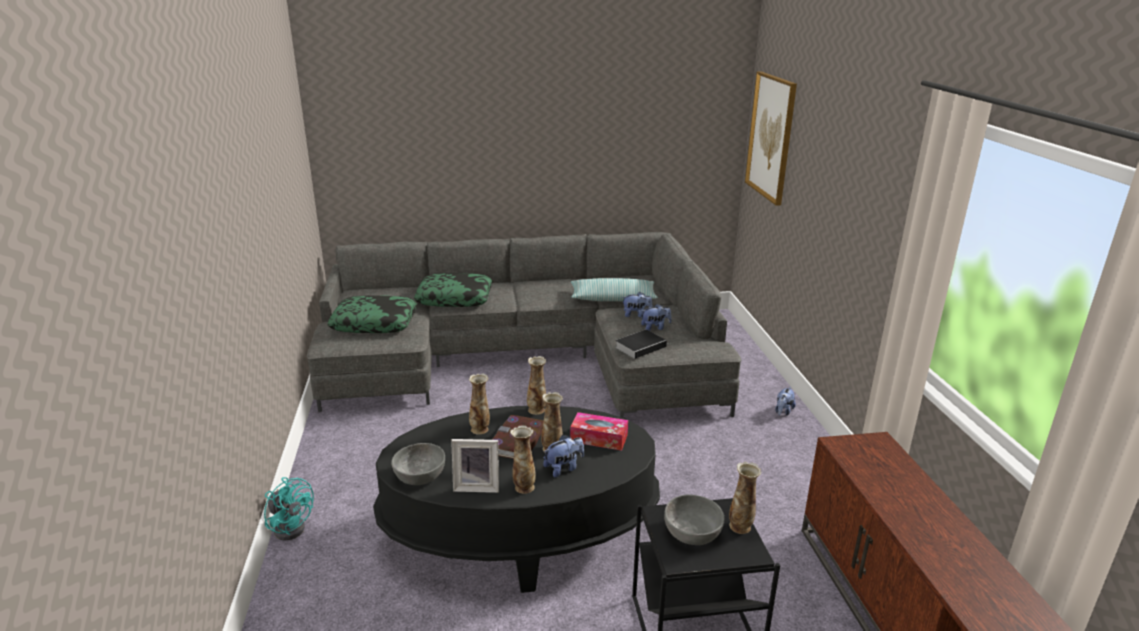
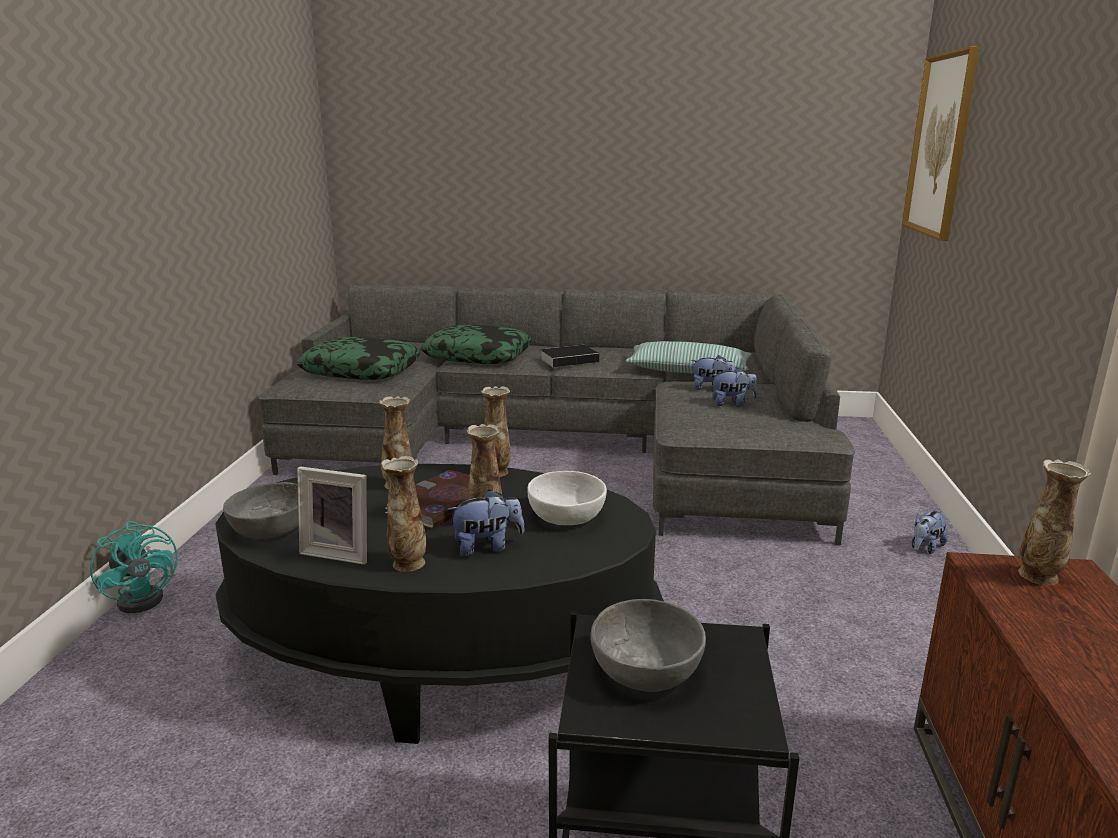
camera: 15 degrees right, 5 degrees down
tissue box [570,412,628,451] -> white bowl [528,471,607,525]
book [615,330,670,359] -> book moved to [540,345,605,367]
vase [729,462,761,534] -> vase moved to [1018,459,1091,585]

